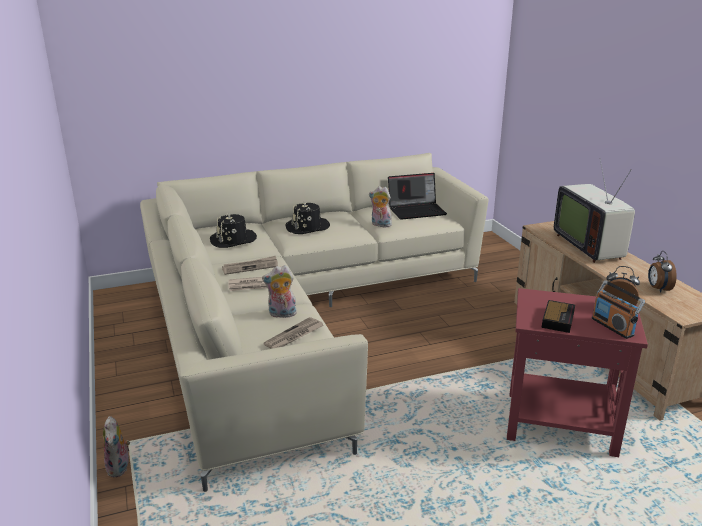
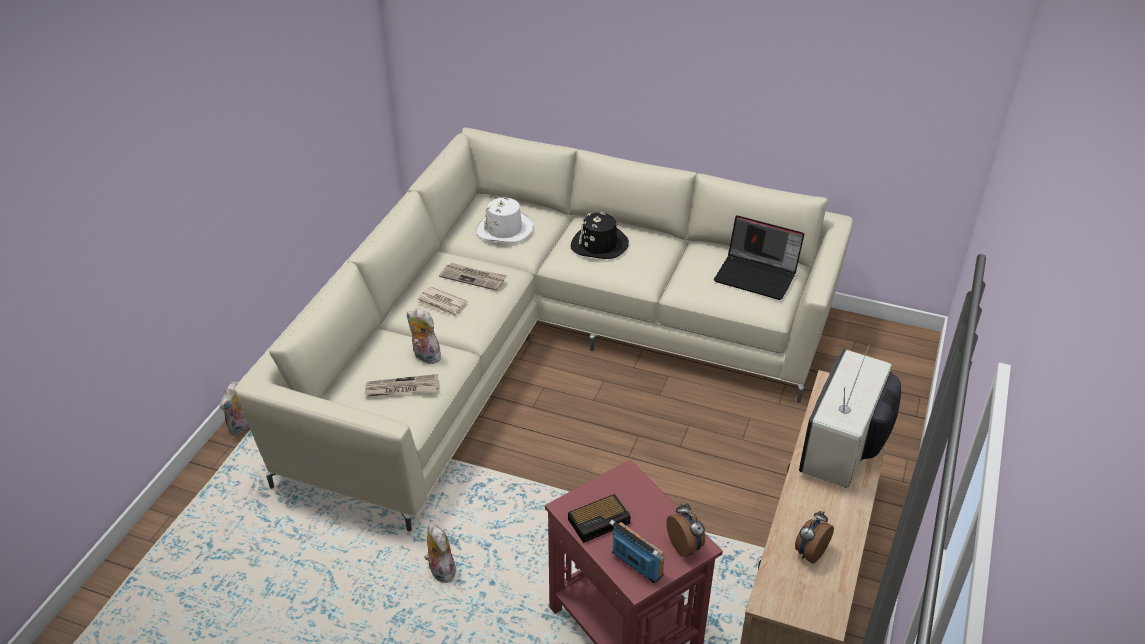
camera: 40 degrees right, 15 degrees up
black hat [210,213,257,248] -> white hat [476,197,533,243]
plush toy [369,186,392,227] -> plush toy moved to [424,523,456,583]
radio [592,280,645,339] -> radio turned 120 degrees clockwise [609,520,665,583]

